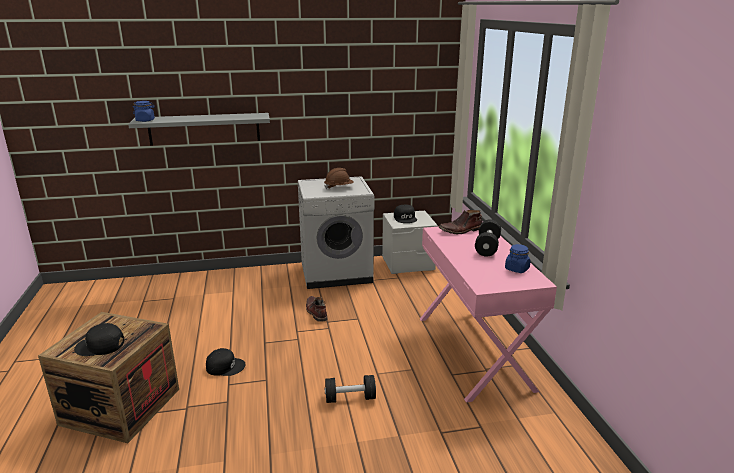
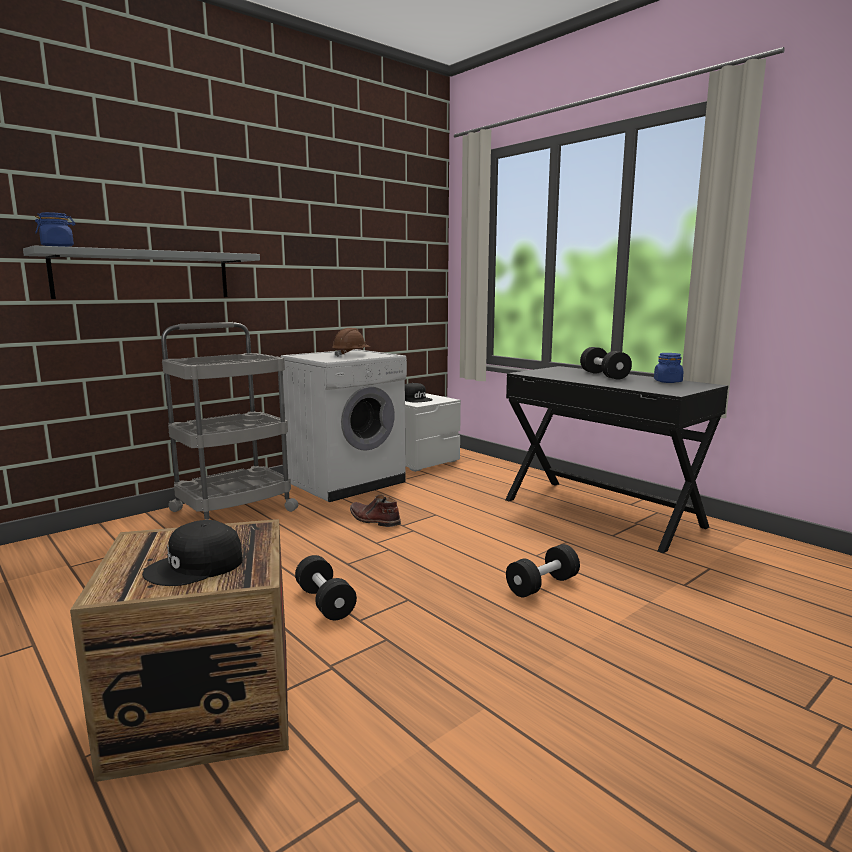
camera: 30 degrees left, 10 degrees down
black cap [206,348,246,376] -> black dumbbell [295,555,357,620]
pink console table [420,227,557,403] -> black console table [505,366,728,553]
brown boot [439,210,482,234] -> none
none -> grey cart [161,322,298,520]

